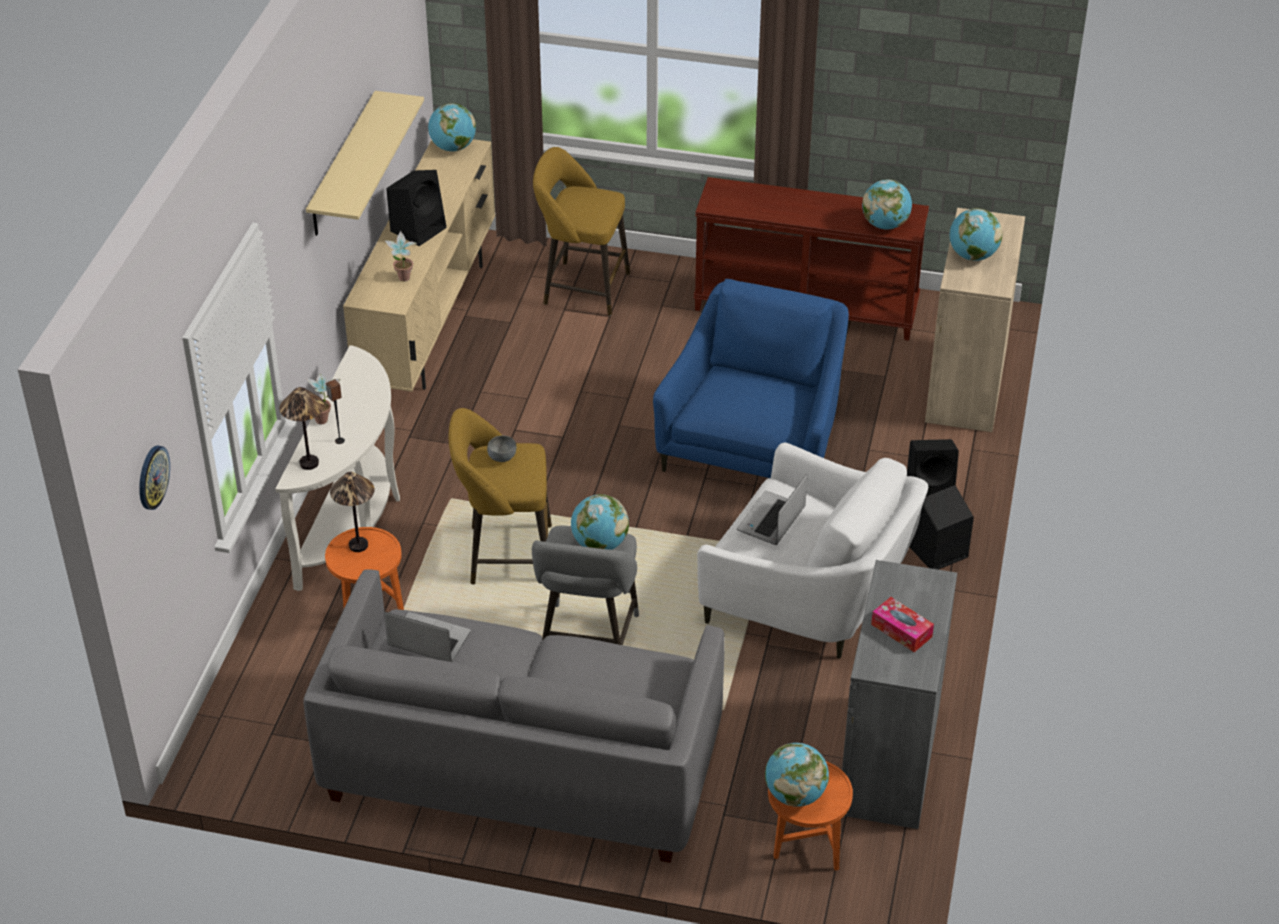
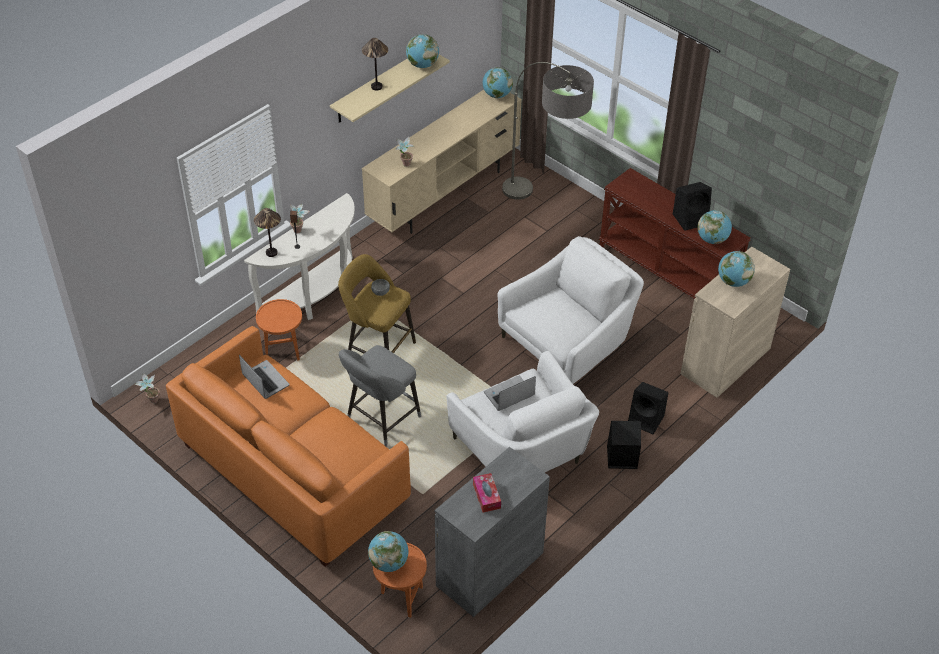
camera: 30 degrees right, 5 degrees up
wall clock [139,445,170,510] -> none
grey sofa [303,569,724,863] -> orange sofa [166,326,411,567]
table lamp [330,472,375,552] -> table lamp moved to [362,38,388,91]
black speaker [386,170,447,246] -> black speaker moved to [673,182,712,231]
yellow stool [533,147,630,316] -> floor lamp [502,62,594,200]
globe [571,494,629,550] -> globe moved to [406,34,439,68]
blue armchair [653,279,849,478] -> white armchair [497,236,644,384]
none -> potted plant [134,373,159,403]

